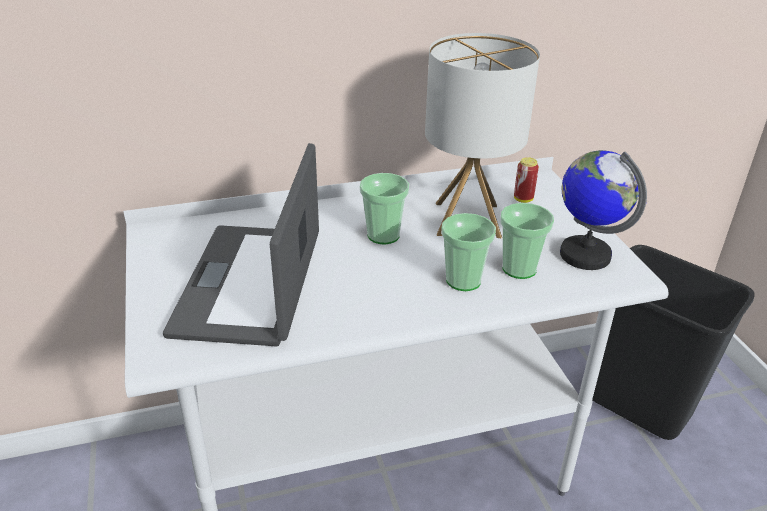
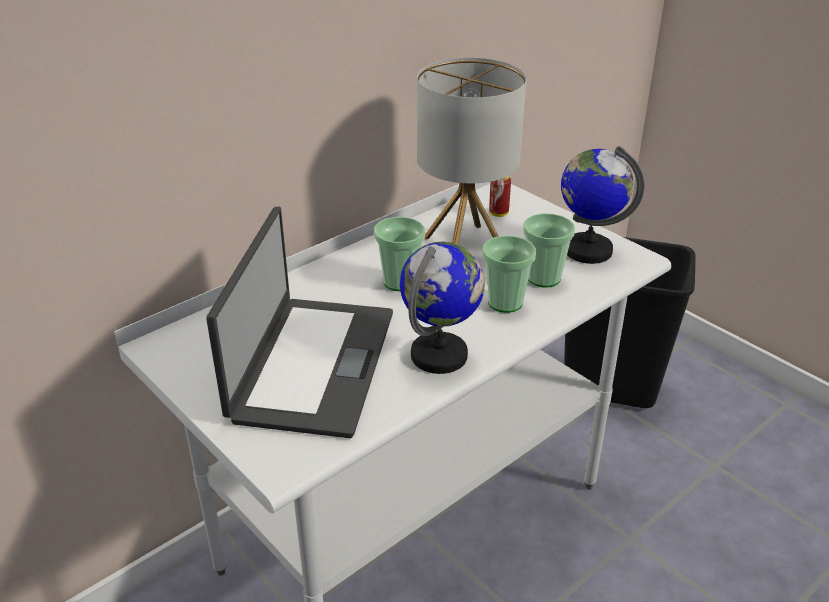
camera: 25 degrees left, 0 degrees up
laptop [163,143,319,346] -> laptop turned 150 degrees counterclockwise [206,207,393,438]
none -> globe [400,242,485,374]

